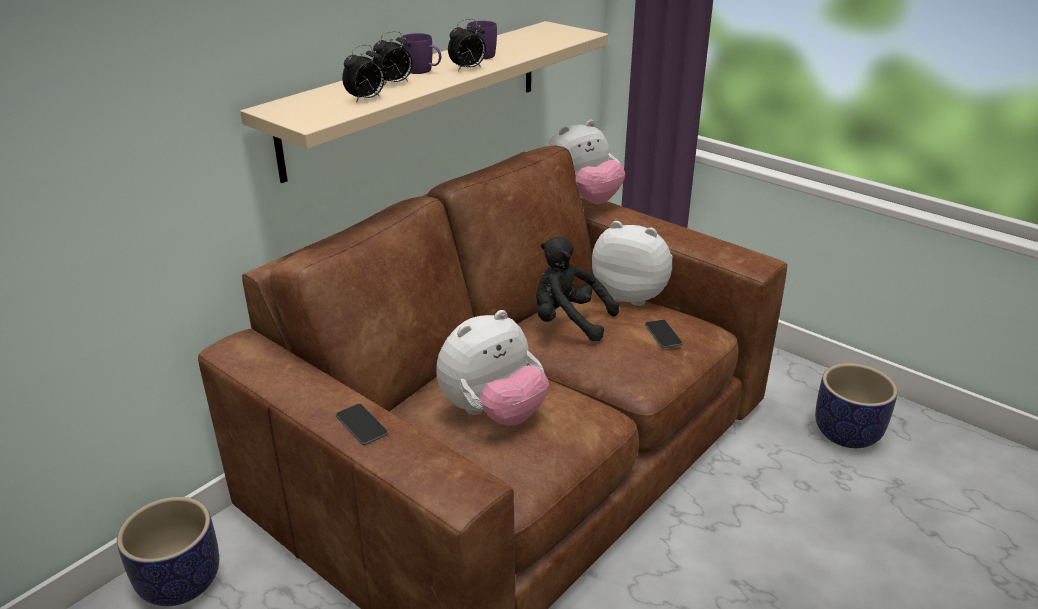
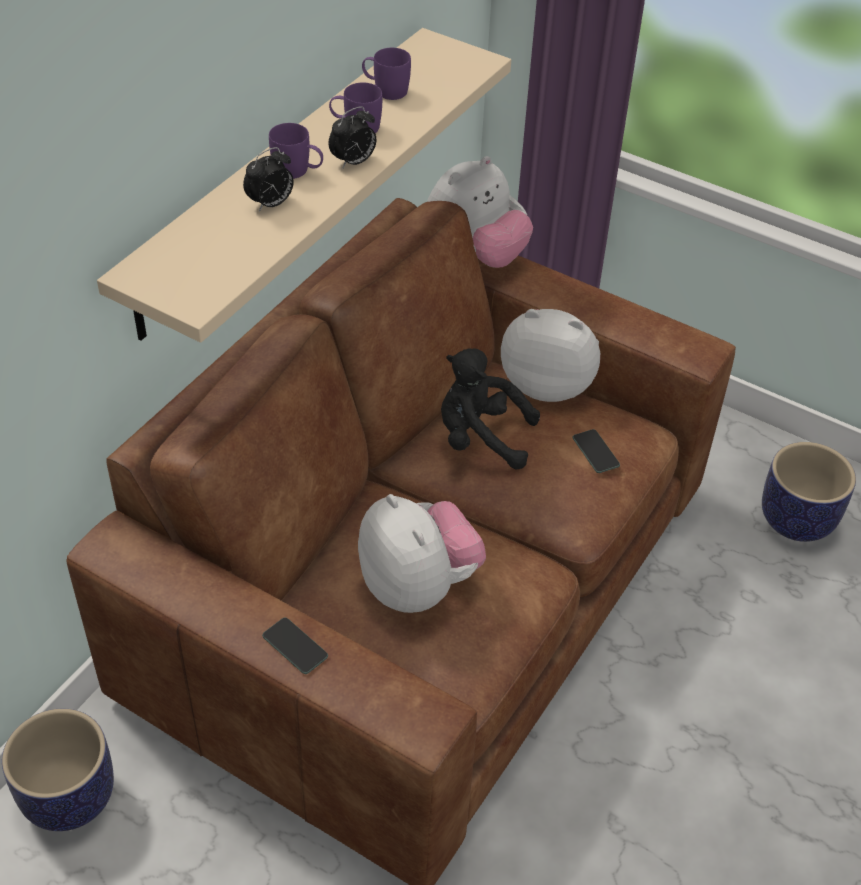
camera: 10 degrees left, 15 degrees up
alarm clock [342,44,385,103] -> none
plush toy [436,310,549,426] -> plush toy turned 75 degrees counterclockwise [358,494,486,613]
none -> purple mug [362,48,411,100]

